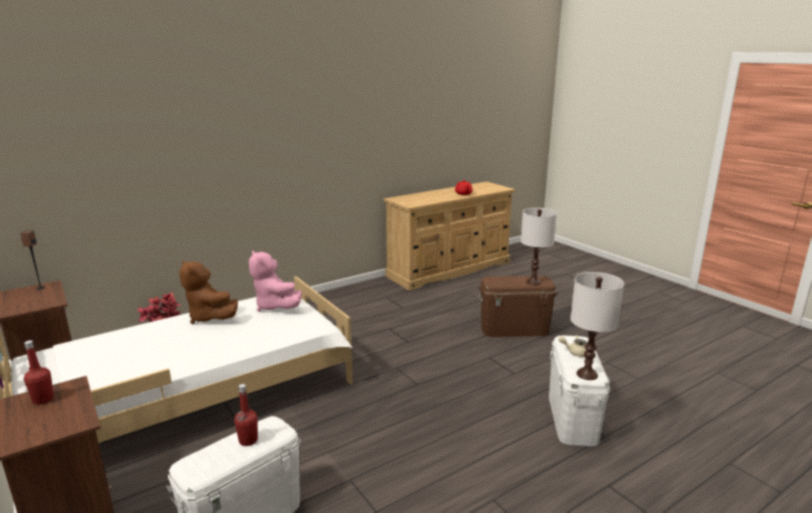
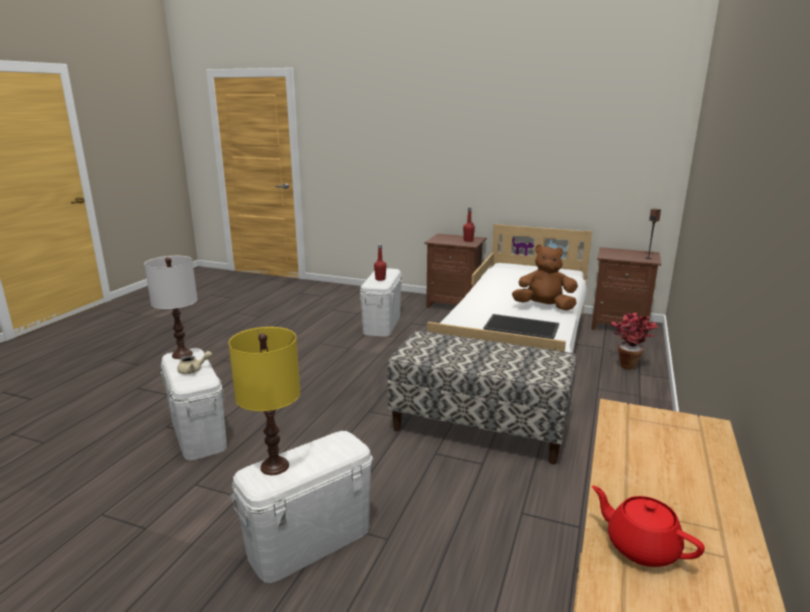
camera: 145 degrees right, 0 degrees up
pink plush toy [249,250,302,312] -> tray [483,314,559,339]
brown storage box [478,276,557,337] -> white storage box [230,431,374,583]
white table lamp [521,208,557,285] -> yellow table lamp [229,327,300,475]
none -> bench [387,331,576,464]

